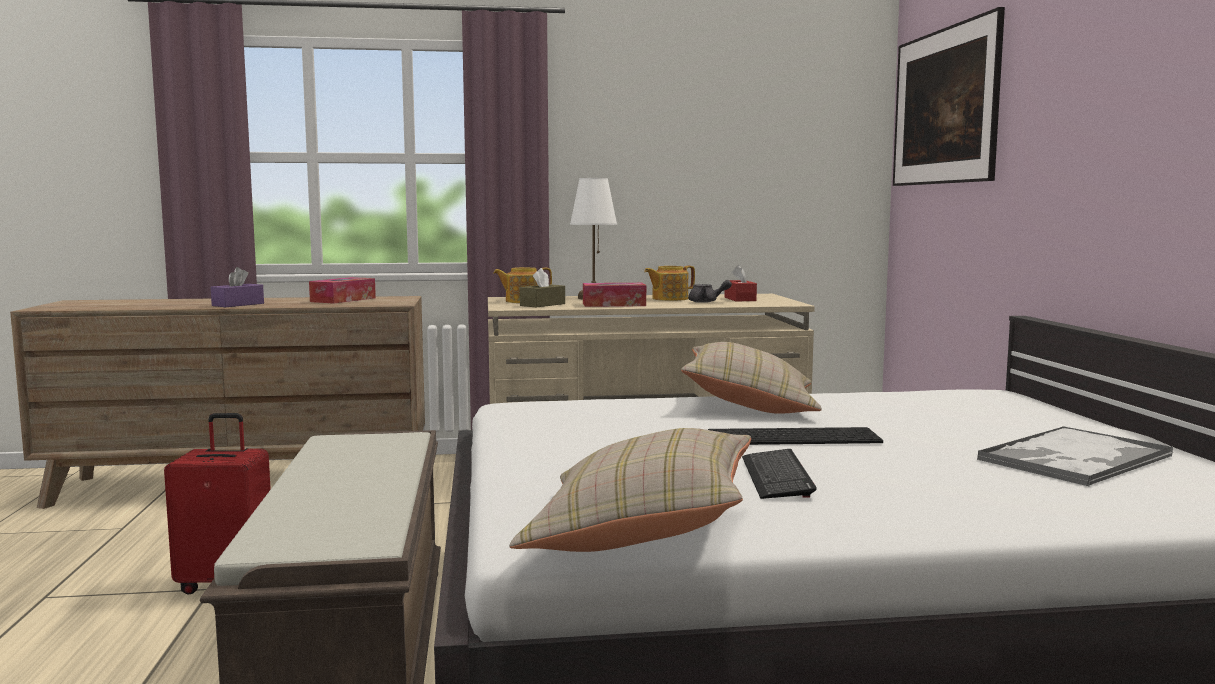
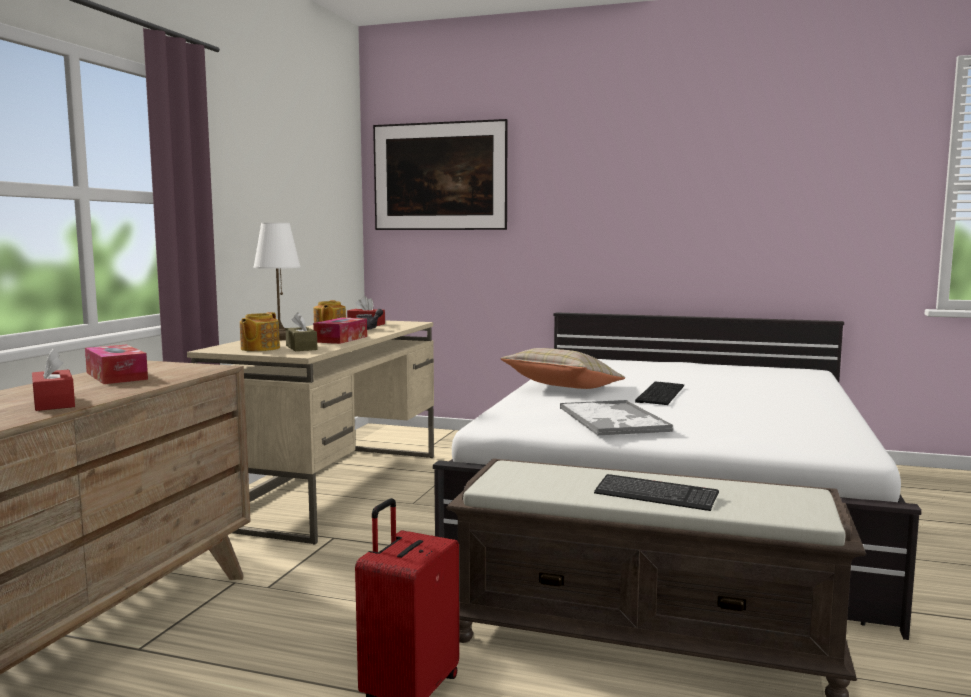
camera: 65 degrees left, 0 degrees up
purple tissue box [211,267,264,307] -> red tissue box [32,349,75,411]
beige pillow [509,428,751,552] -> none
keyboard [742,449,817,499] -> keyboard moved to [594,474,719,511]
tray [977,426,1174,486] -> tray moved to [560,400,673,435]

